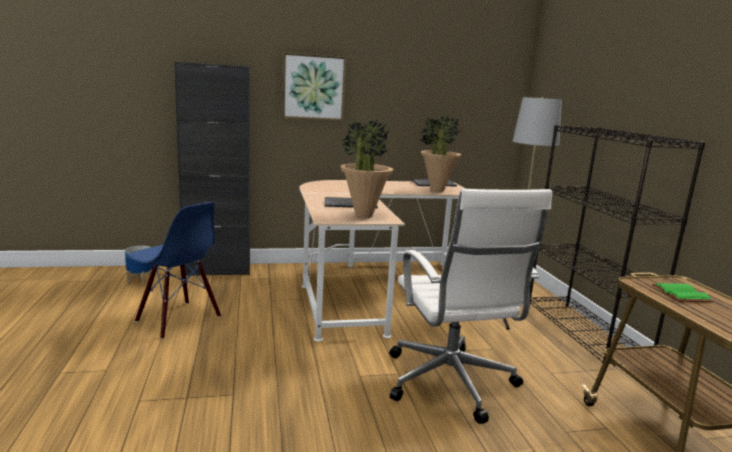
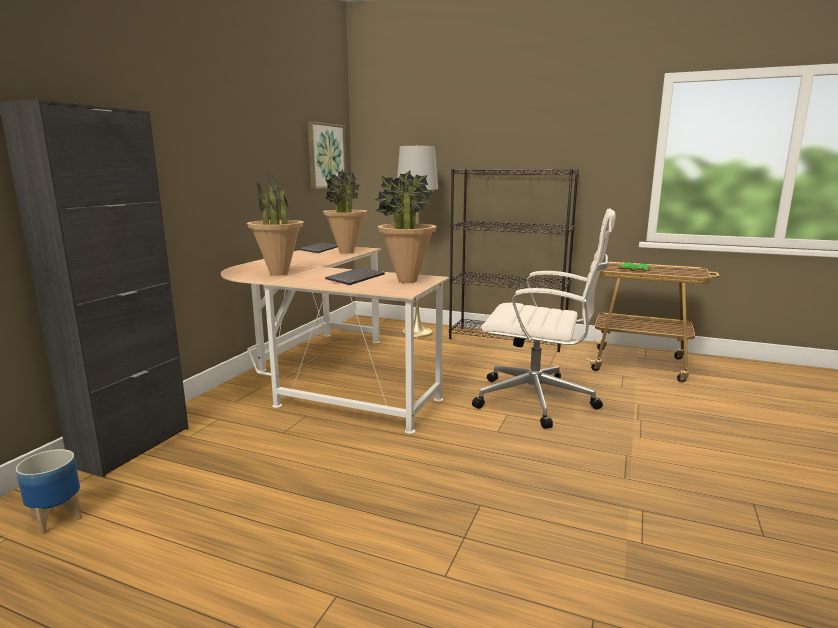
camera: 55 degrees left, 0 degrees up
blue chair [128,202,221,339] -> none
picture [282,52,347,121] -> picture moved to [308,121,346,189]
none -> potted plant [247,170,304,276]

